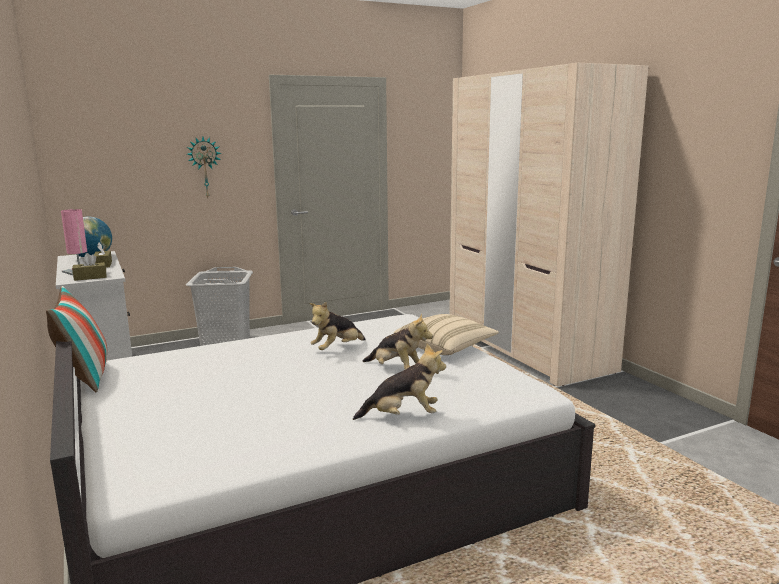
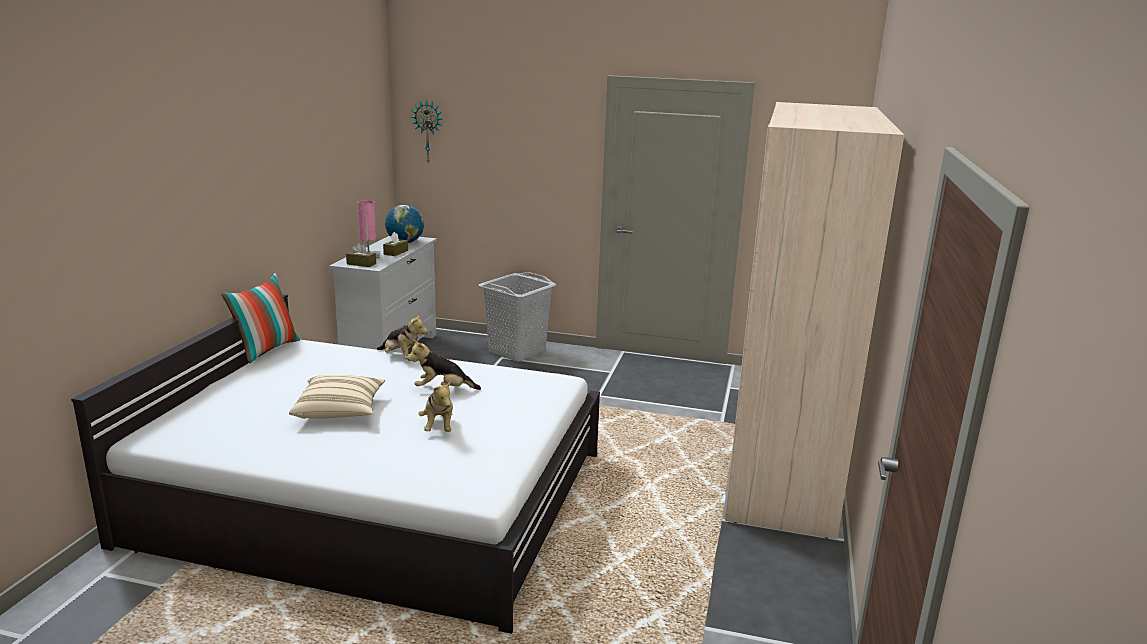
camera: 40 degrees right, 5 degrees up
wall clock [187,137,221,198] -> wall clock moved to [412,99,443,163]
plush toy [353,343,446,420] -> plush toy moved to [377,313,428,359]
beige pillow [394,314,499,355] -> beige pillow moved to [289,375,385,419]

